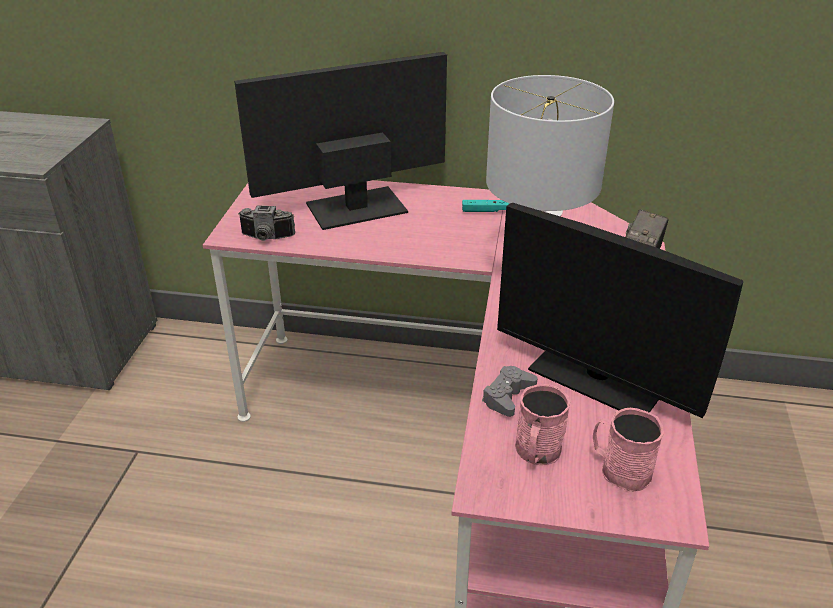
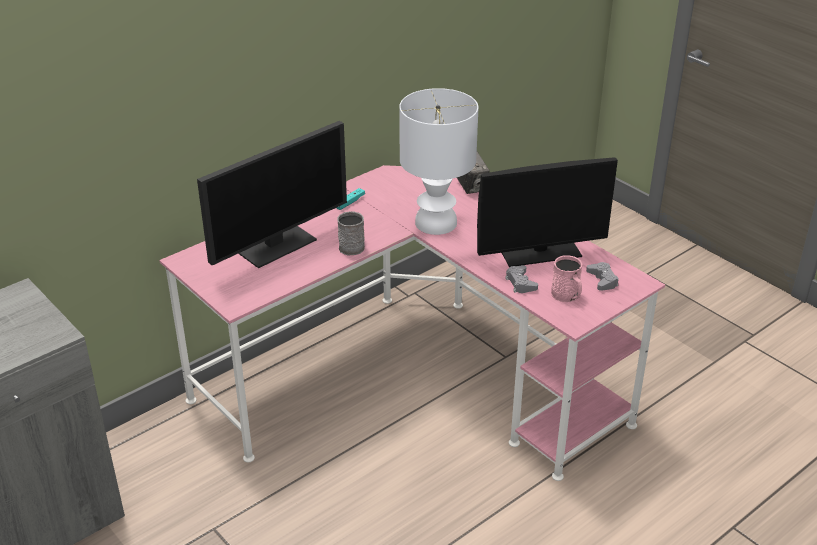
camera: 50 degrees left, 0 degrees up
monitor [234,52,447,230] -> monitor turned 150 degrees counterclockwise [197,121,347,268]
camera [238,205,295,241] -> none
pink mug [593,408,664,492] -> grey game controller [586,262,619,291]
none -> grey mug [337,211,365,255]

